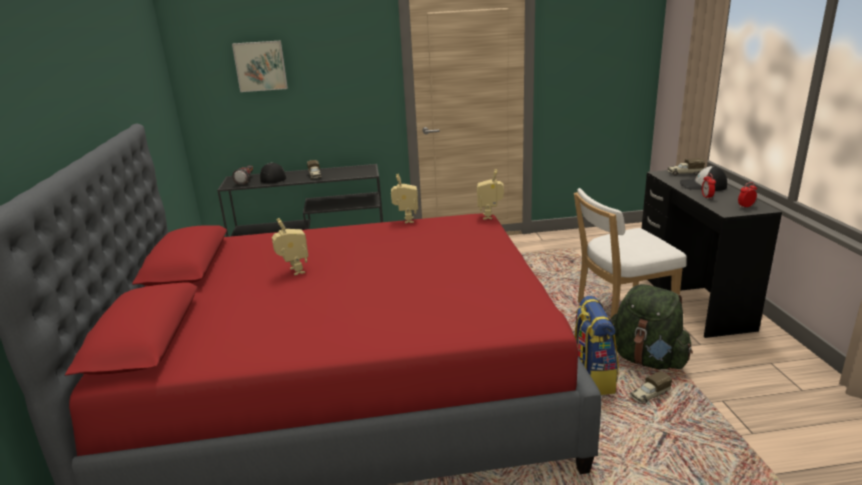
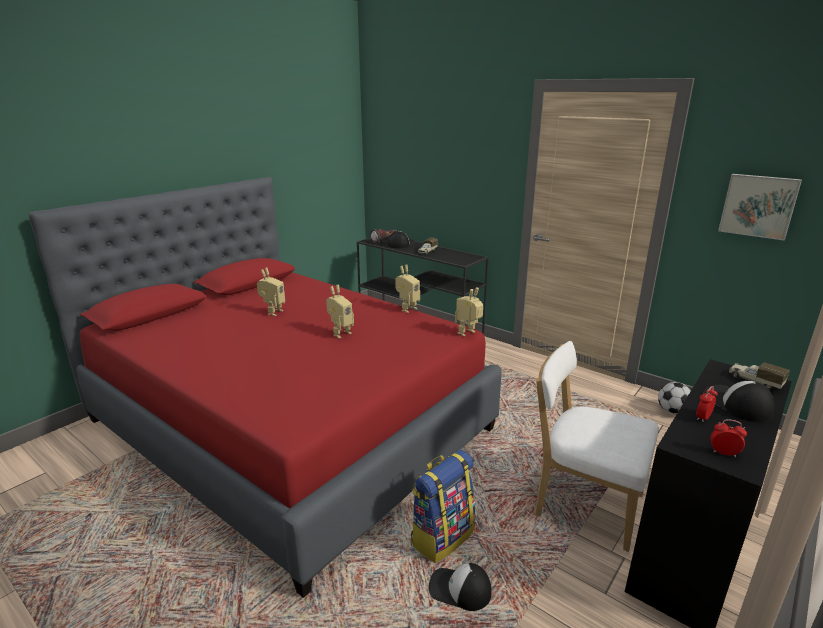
camera: 45 degrees right, 0 degrees up
picture [232,40,288,92] -> picture moved to [718,174,802,241]
green backpack [611,284,693,369] -> none
toy truck [630,371,672,404] -> cap [429,563,492,611]
none -> toy robot [326,284,354,339]
none -> football [658,382,691,414]

